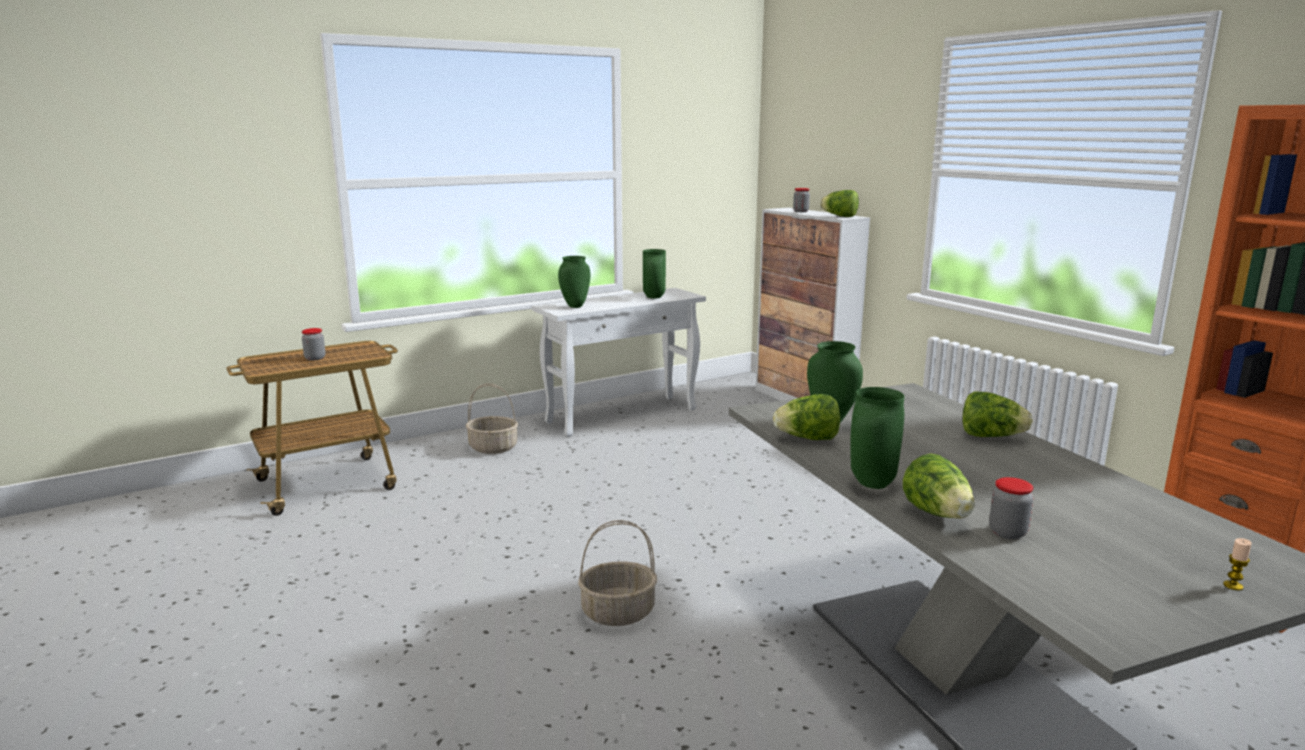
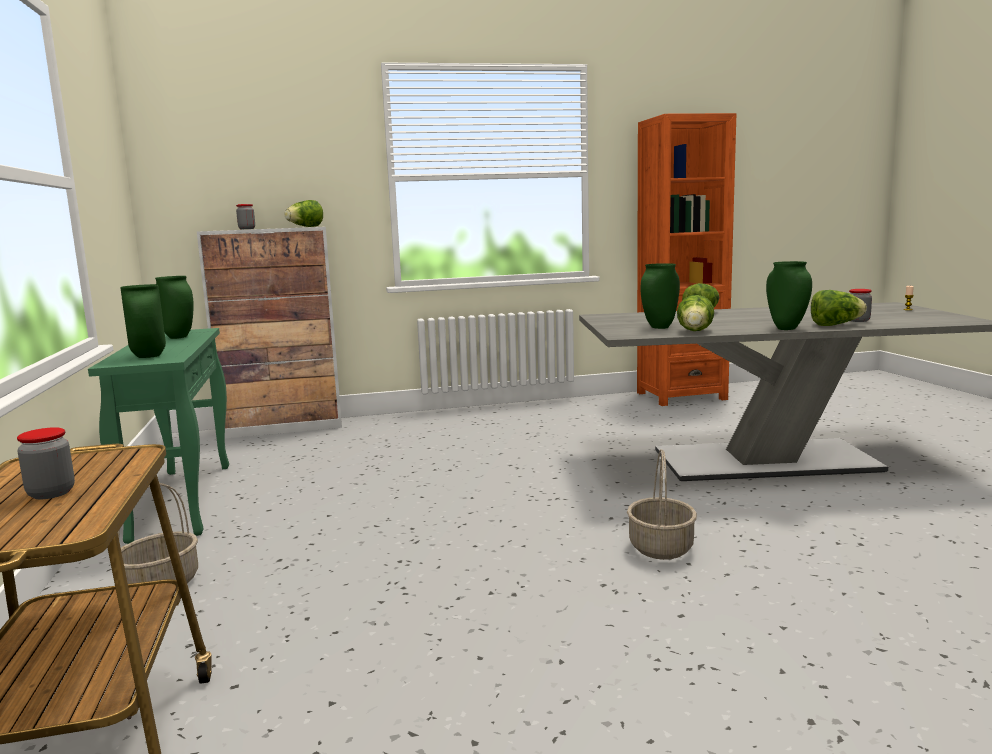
camera: 70 degrees left, 5 degrees down
white console table [531,288,706,437] -> green console table [88,328,229,544]

